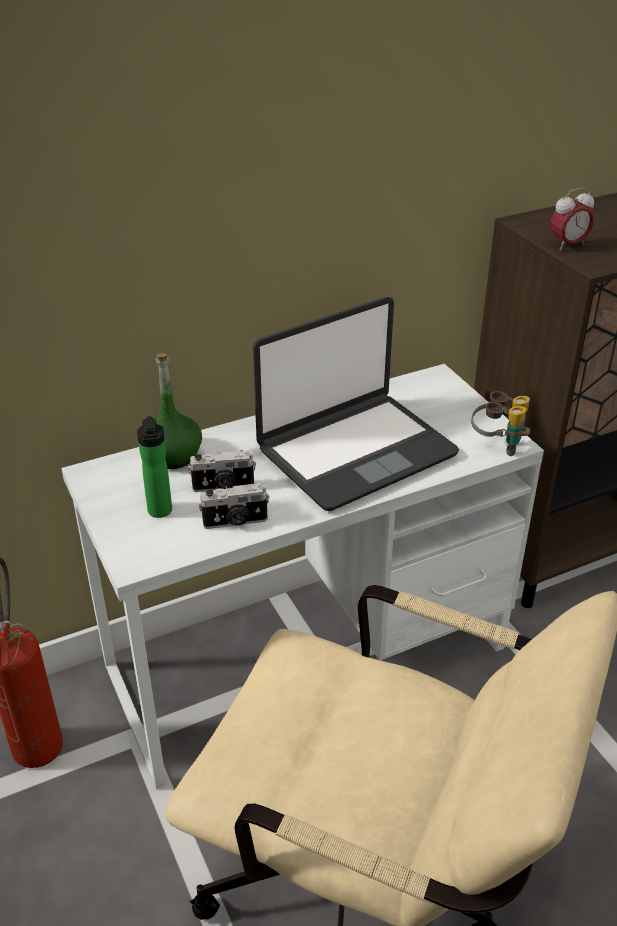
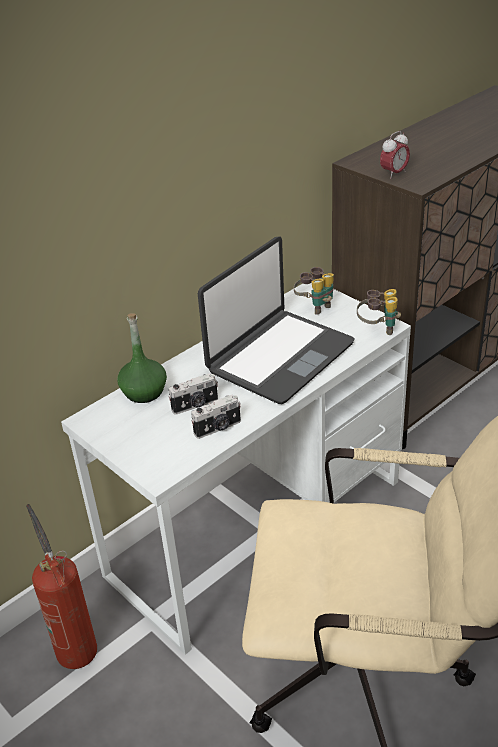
camera: 15 degrees left, 0 degrees up
bottle [137,416,172,518] -> none
none -> binoculars [294,267,334,315]

